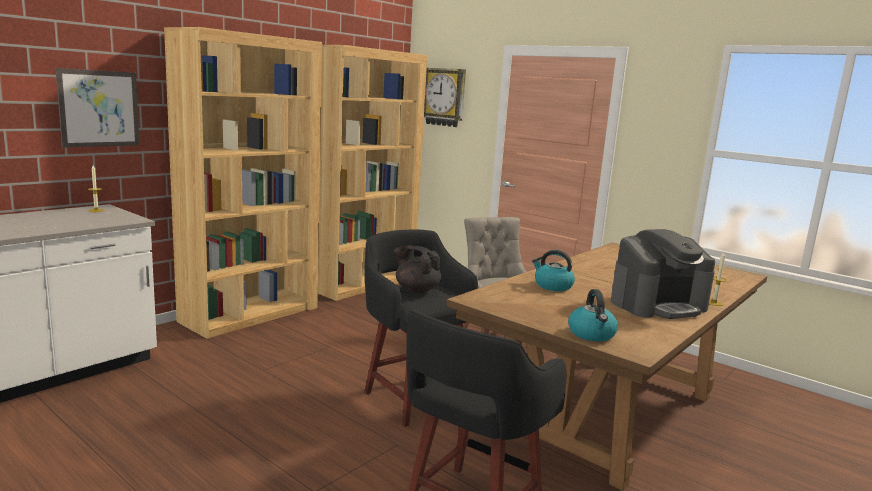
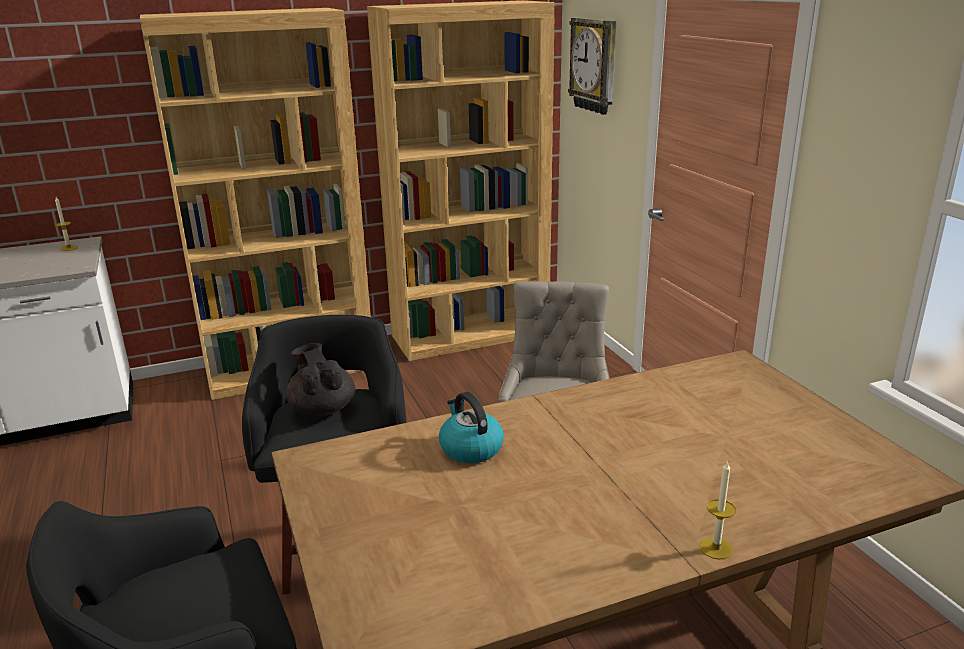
camera: 30 degrees right, 10 degrees up
picture [55,68,140,148] -> none
kettle [568,289,618,342] -> none
coffee machine [611,229,715,319] -> none

